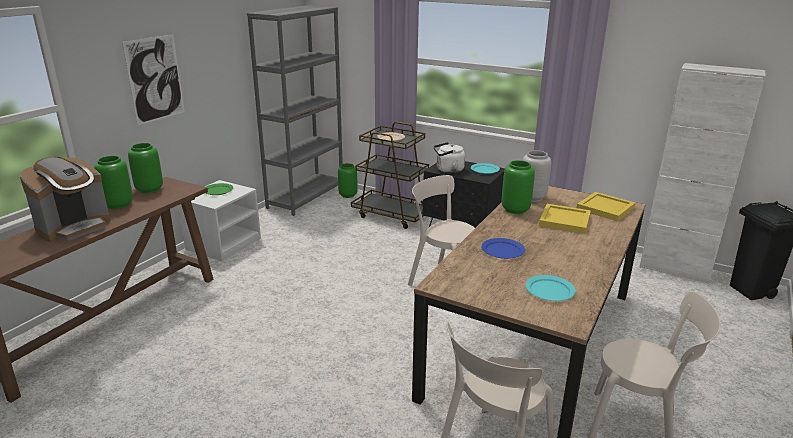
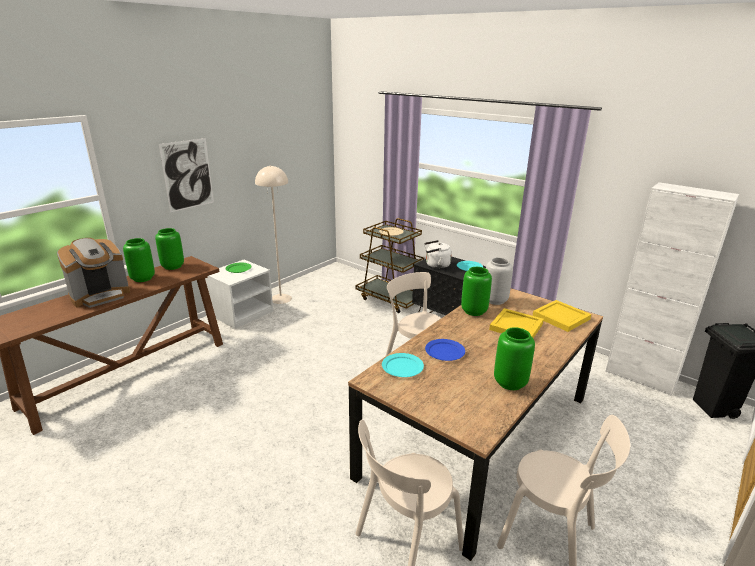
camera: 10 degrees right, 0 degrees up
grey bookcase [247,5,343,216] -> none
green vase [338,163,357,198] -> green vase moved to [494,327,535,390]
turquoise plate [525,275,576,301] -> turquoise plate moved to [382,353,424,377]
none -> beige floor lamp [255,165,292,304]

